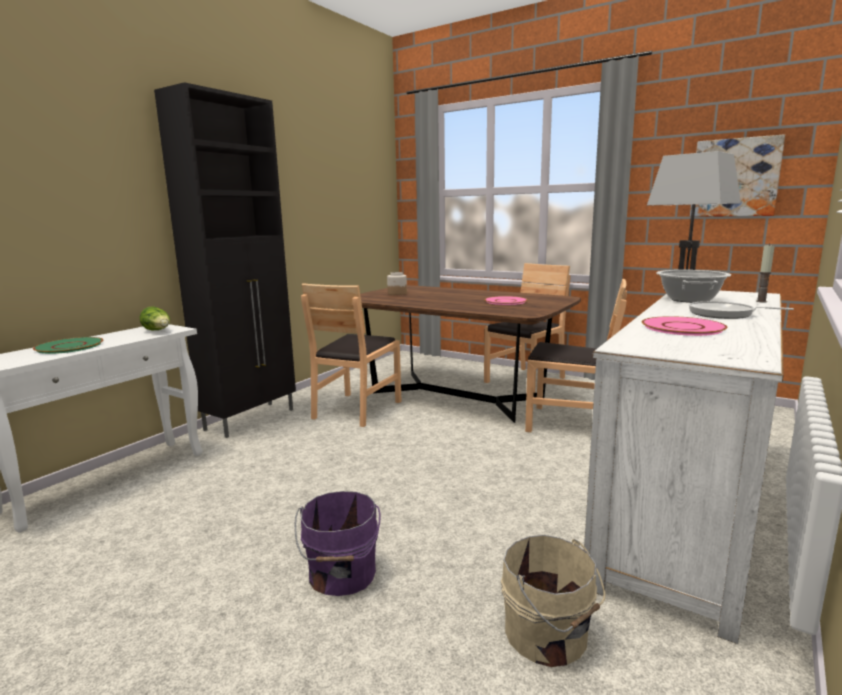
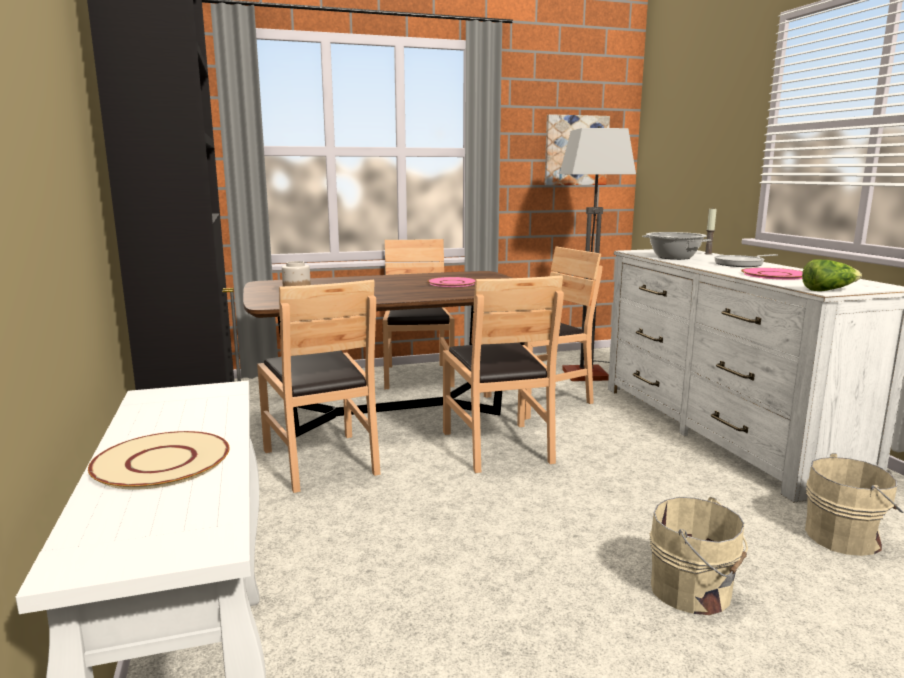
camera: 50 degrees left, 0 degrees up
green plate [33,337,103,354] -> beige plate [88,431,230,490]
lettuce [140,306,170,330] -> lettuce moved to [802,259,862,291]
purple bucket [294,491,381,596] -> beige bucket [650,497,748,615]
none -> brown chair [443,275,564,473]

